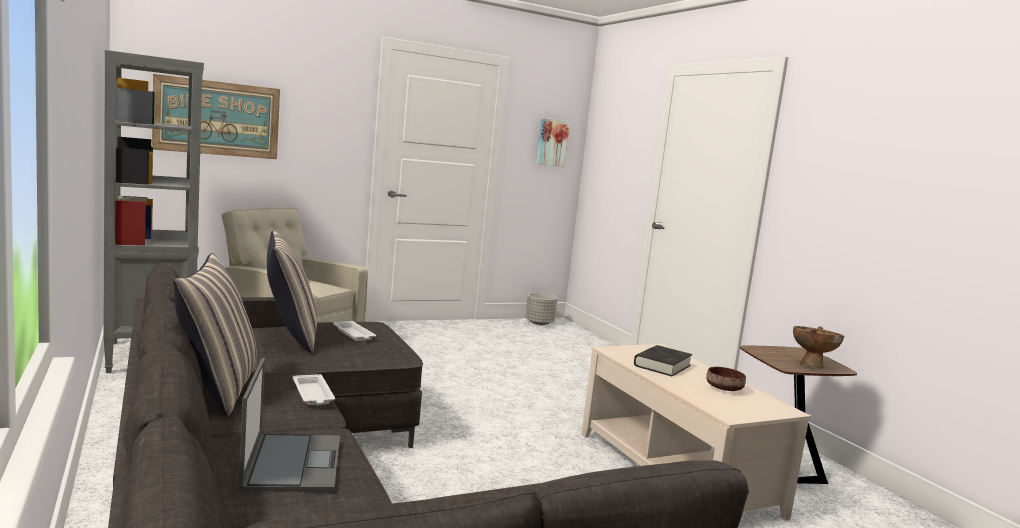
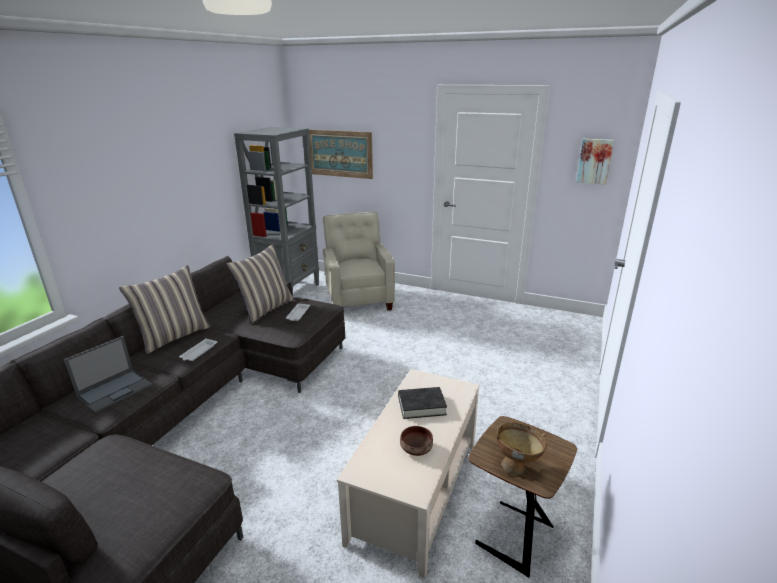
camera: 50 degrees right, 15 degrees up
grey planter [525,293,558,325] -> none

